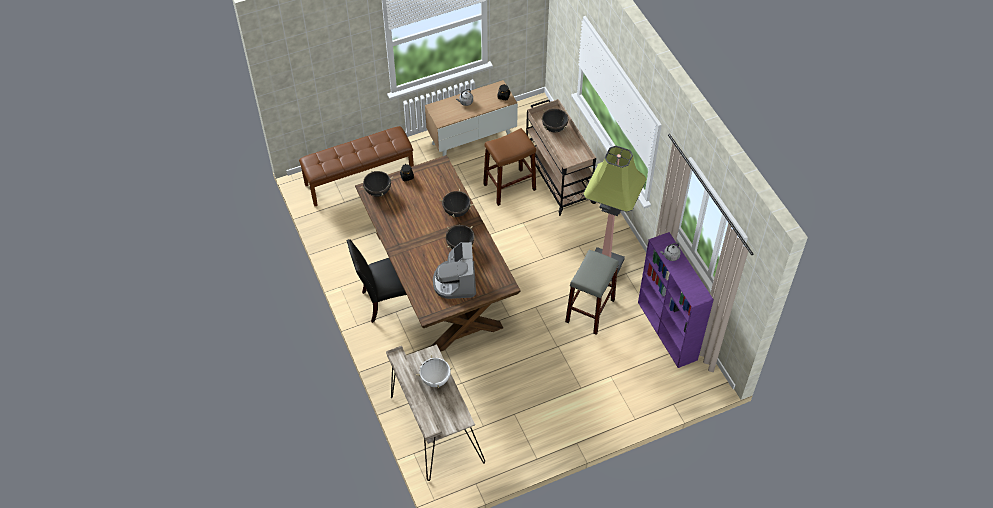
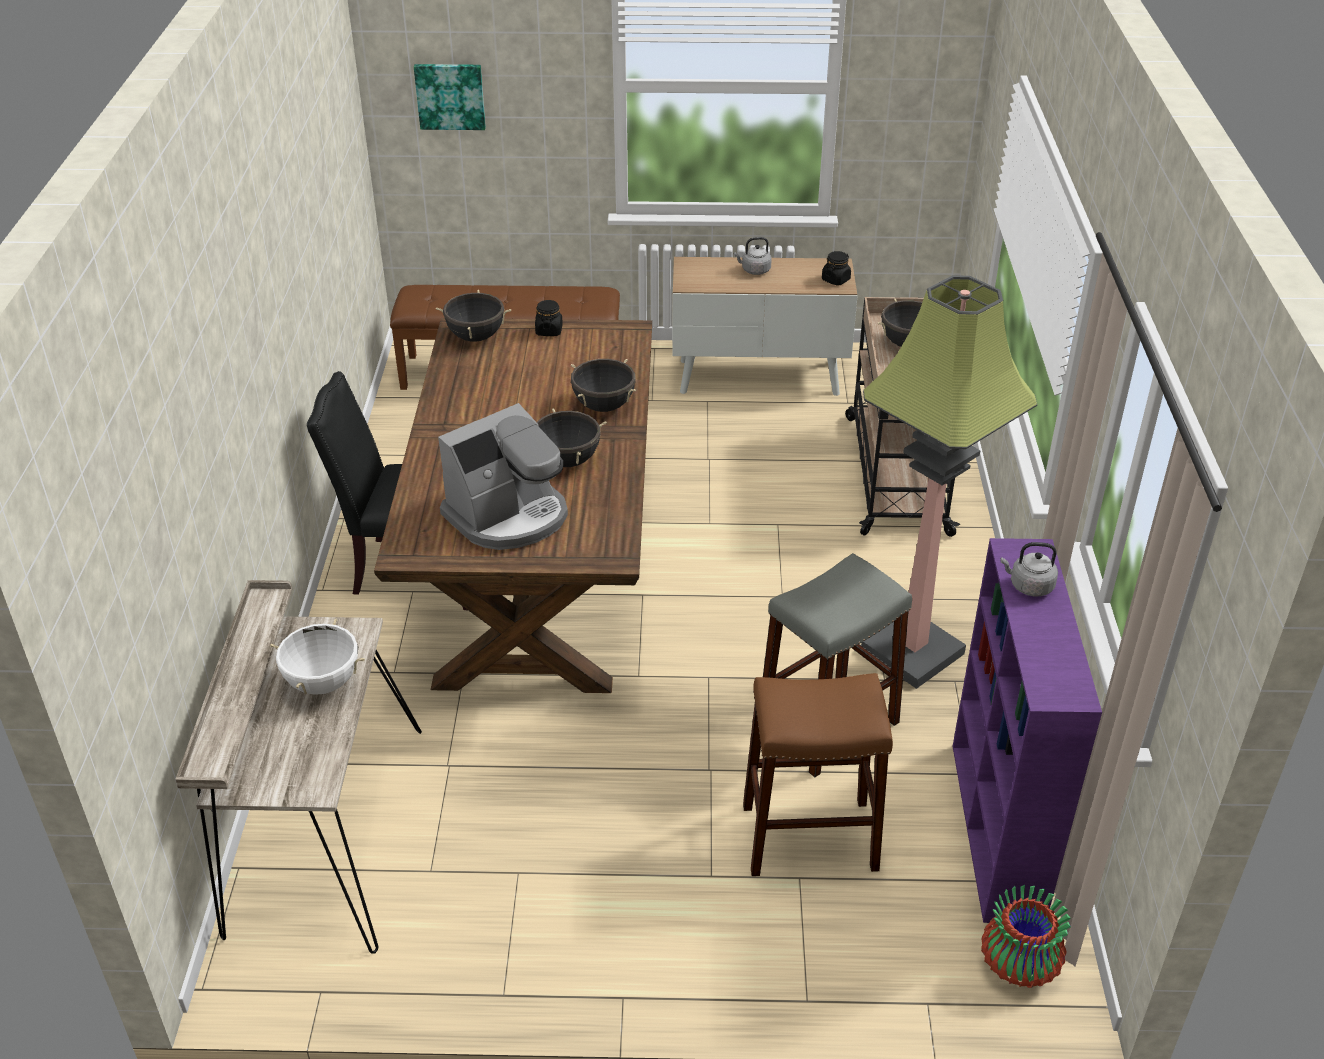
camera: 25 degrees right, 15 degrees down
coffee machine [433,242,476,299] -> coffee machine turned 150 degrees counterclockwise [438,403,568,550]
brown stool [483,128,536,206] -> brown stool moved to [743,673,893,876]
none -> picture [414,64,486,130]
none -> vase [981,884,1071,988]

